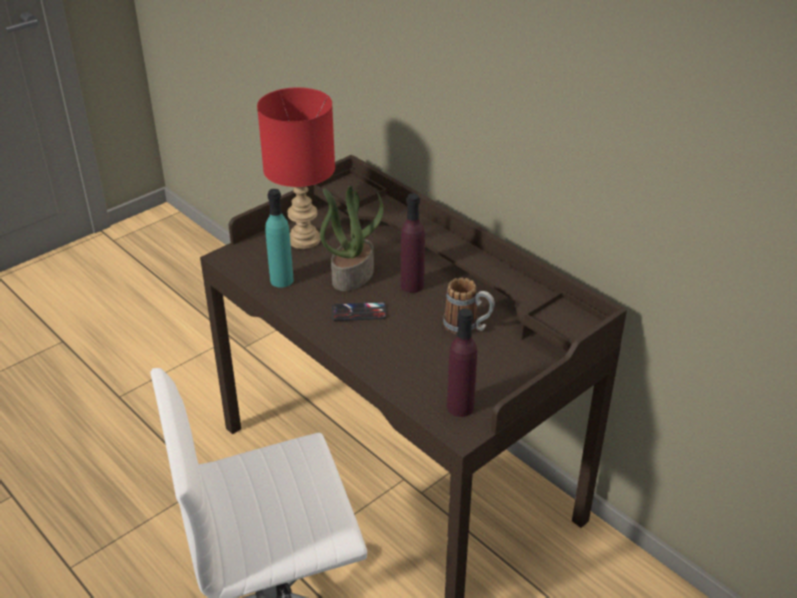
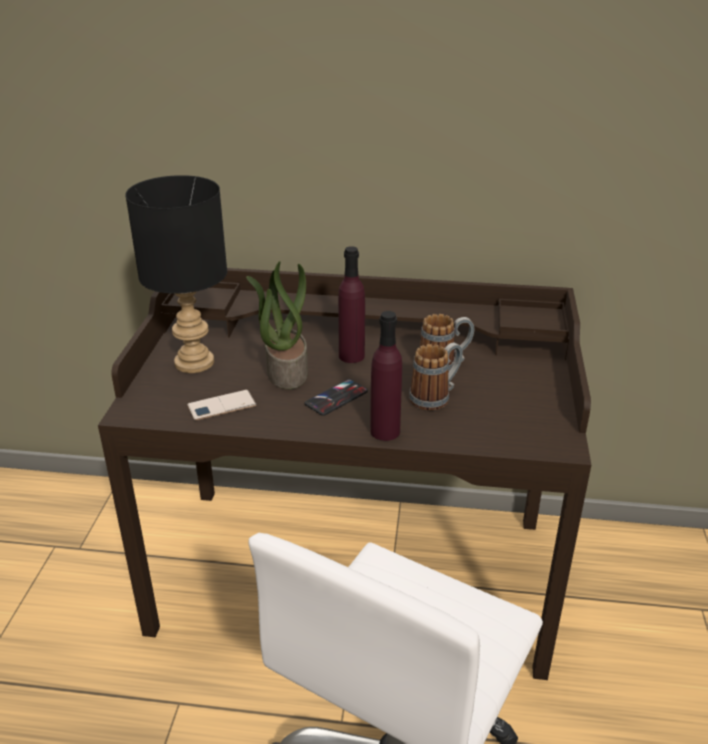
camera: 40 degrees left, 5 degrees down
red table lamp [257,87,335,249] -> black table lamp [125,175,227,373]
turquoise bottle [265,189,294,288] -> phone [187,390,257,421]
purple bottle [447,308,477,417] -> purple bottle moved to [370,311,402,441]
none -> mug [409,343,463,411]

